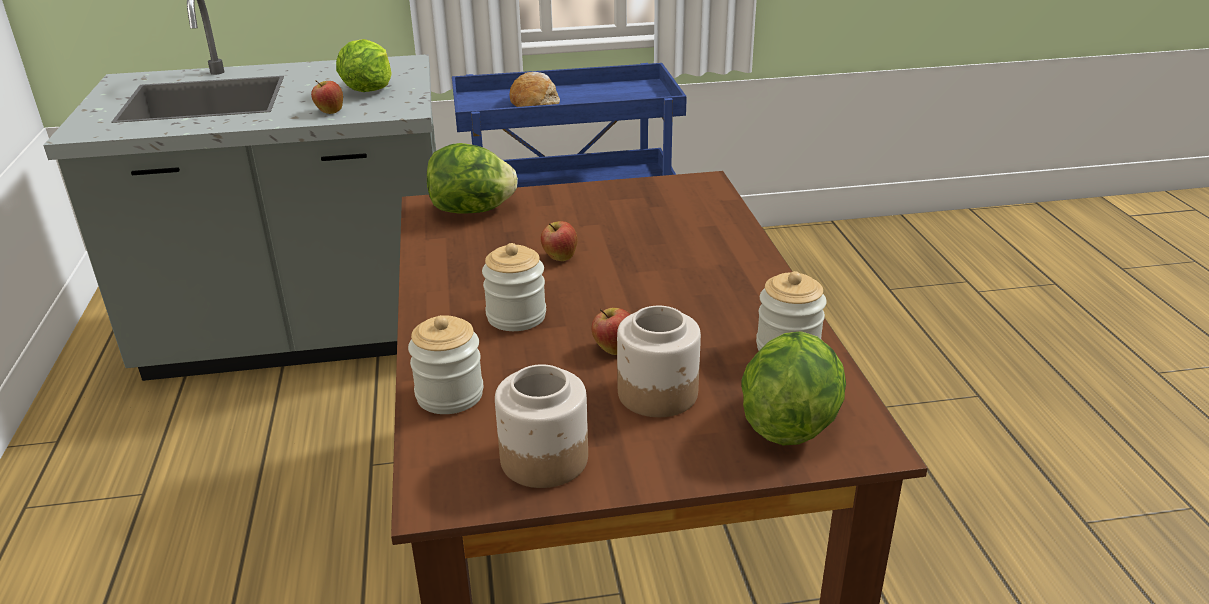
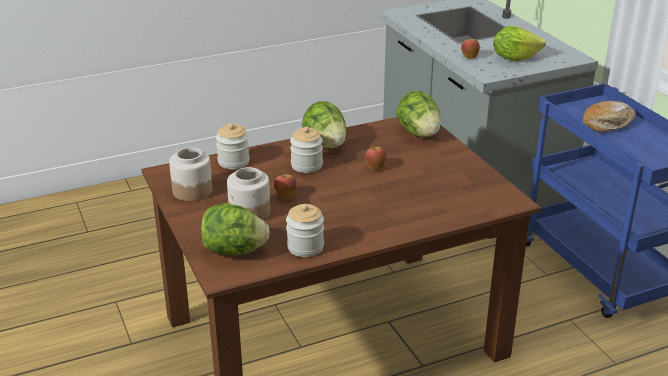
camera: 75 degrees right, 0 degrees up
none -> lettuce [302,101,346,149]

